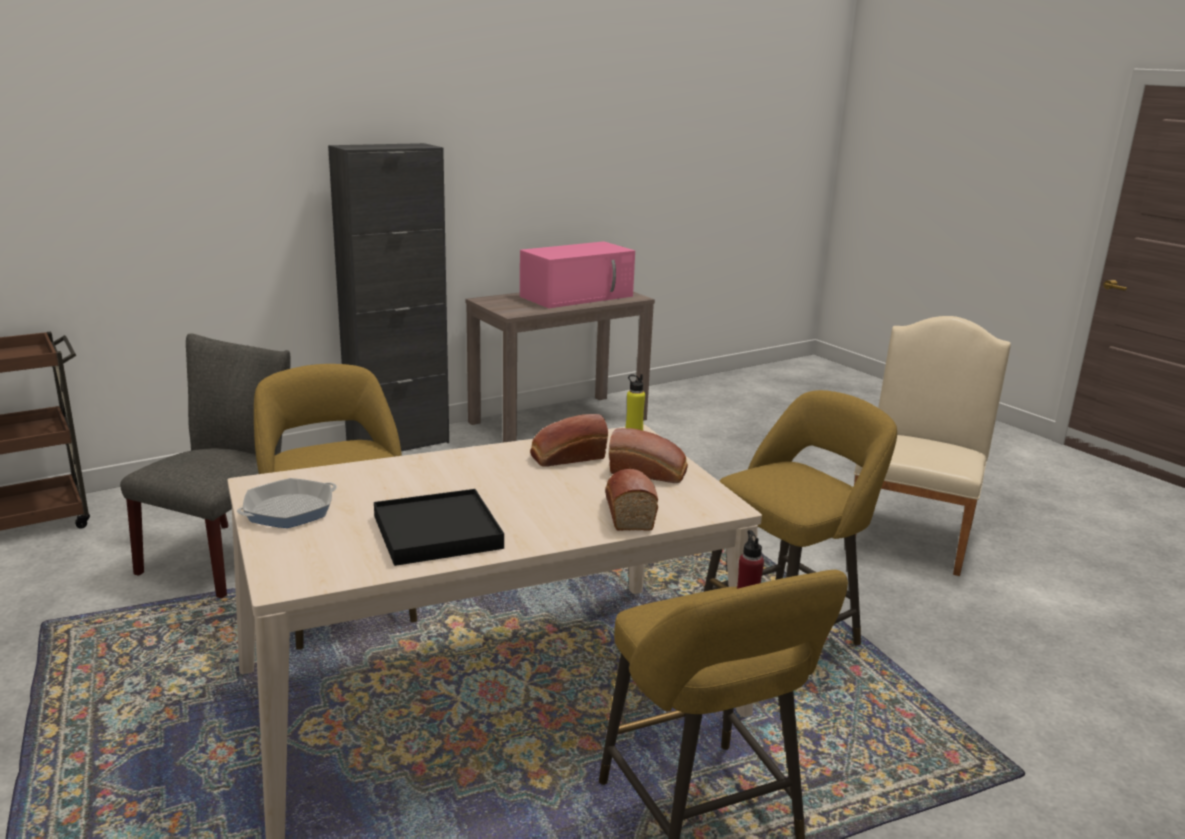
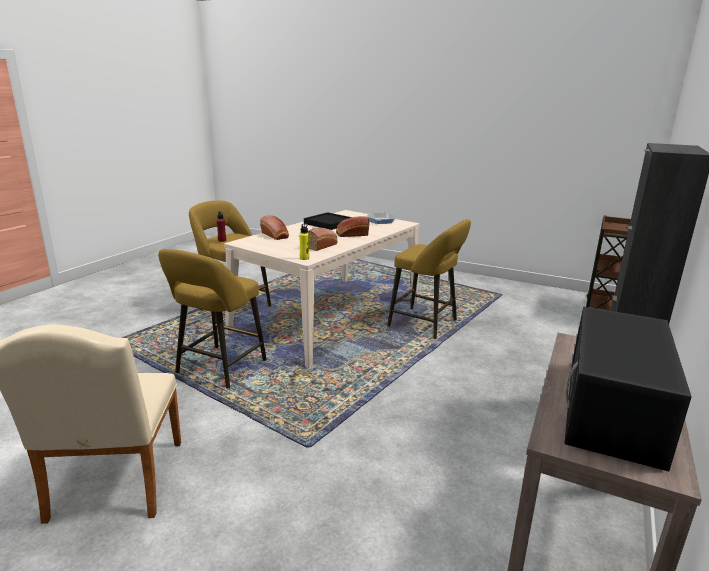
camera: 150 degrees right, 0 degrees up
grey chair [120,333,291,599] -> none
pink microwave [520,241,635,308] -> black microwave [564,307,691,471]
bread [609,428,688,483] -> bread moved to [336,216,369,237]

